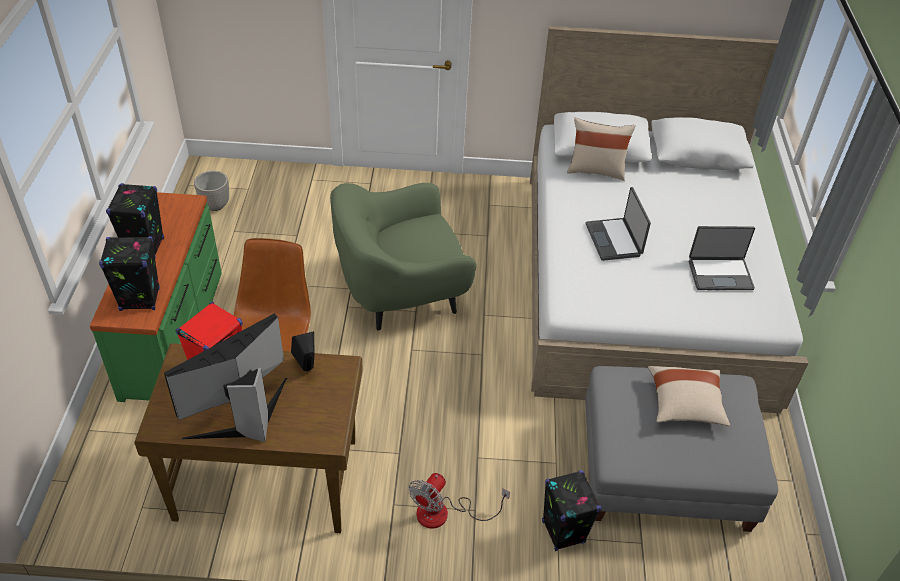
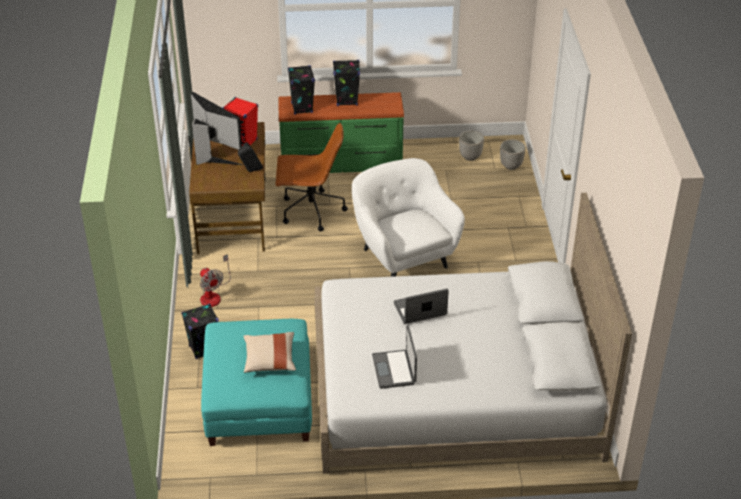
camera: 85 degrees right, 5 degrees down
green armchair [330,183,477,331] -> white armchair [352,158,465,277]
fan [409,473,510,529] -> fan turned 150 degrees counterclockwise [200,254,231,307]
beige pillow [567,118,635,181] -> none
grey ottoman [585,366,778,532] -> turquoise ottoman [201,319,312,446]
none -> planter [500,139,526,170]

